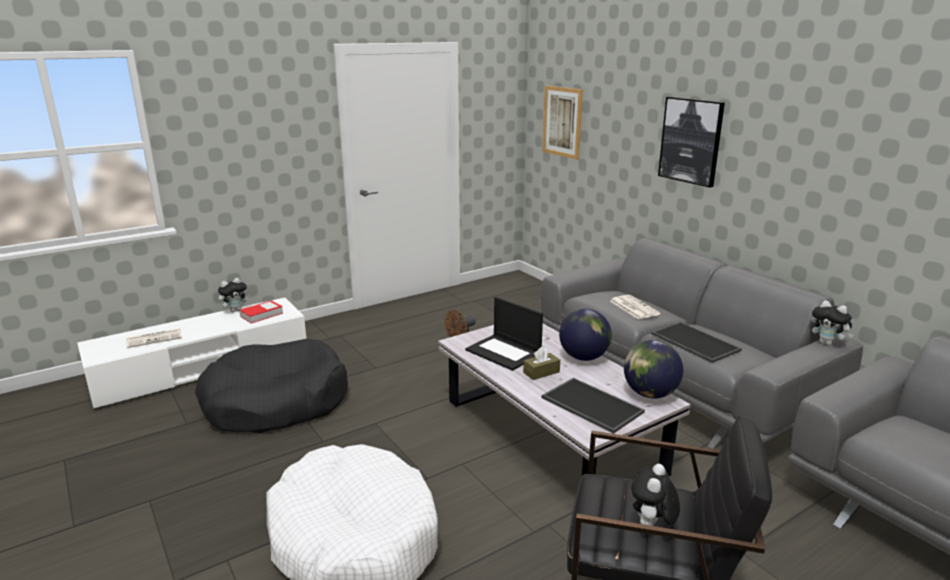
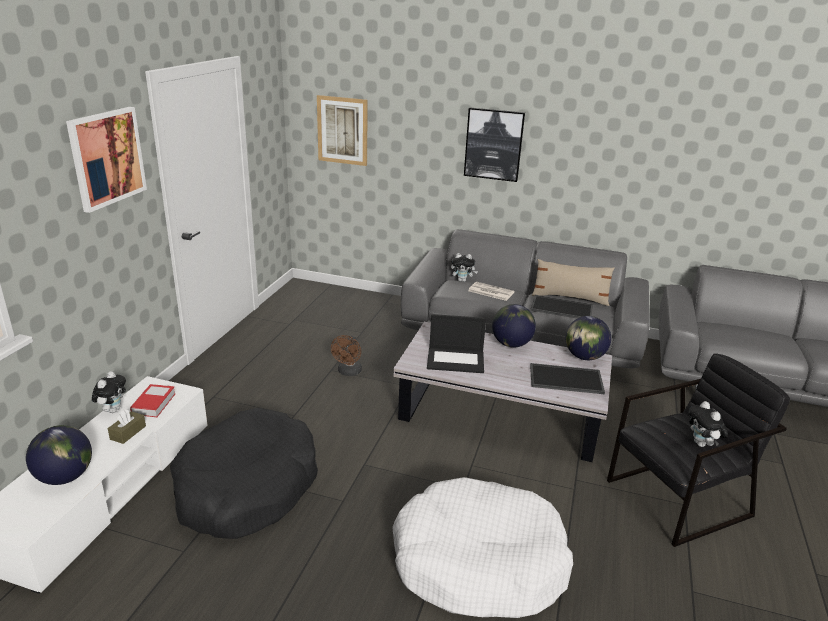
camera: 40 degrees left, 5 degrees up
newspaper [126,328,182,348] -> globe [26,425,92,485]
brown tissue box [523,347,560,380] -> brown tissue box moved to [108,409,146,444]
plush toy [811,300,854,345] -> plush toy moved to [451,253,478,282]
none -> picture [66,107,147,213]
none -> beige pillow [532,259,615,306]

